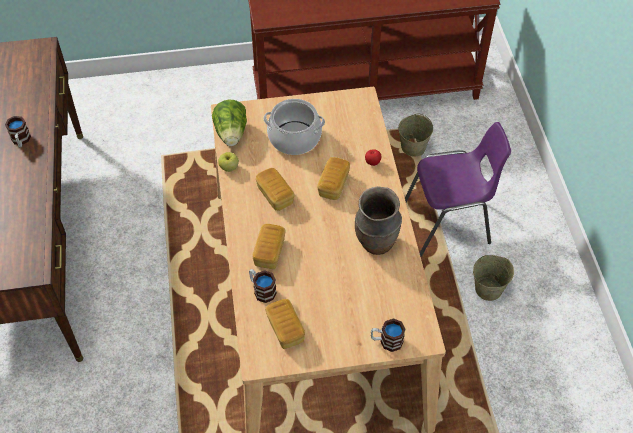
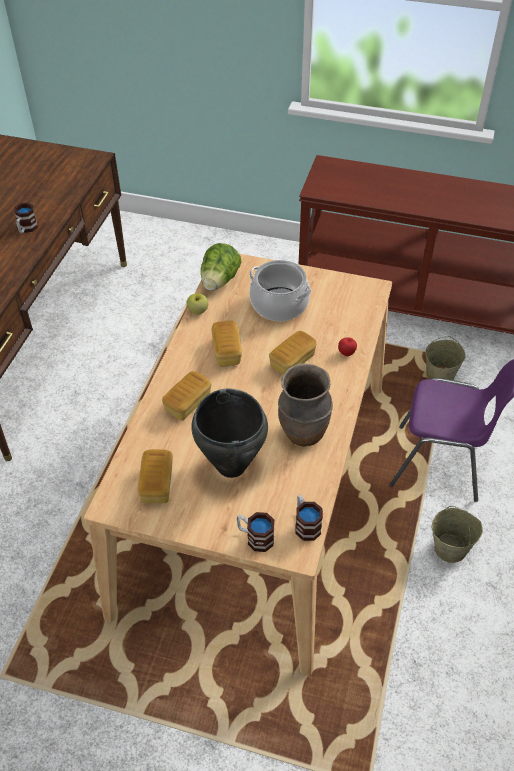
camera: 25 degrees right, 5 degrees down
mug [249,269,277,303] -> mug moved to [295,495,323,541]
none -> black cooking pot [191,389,268,478]

